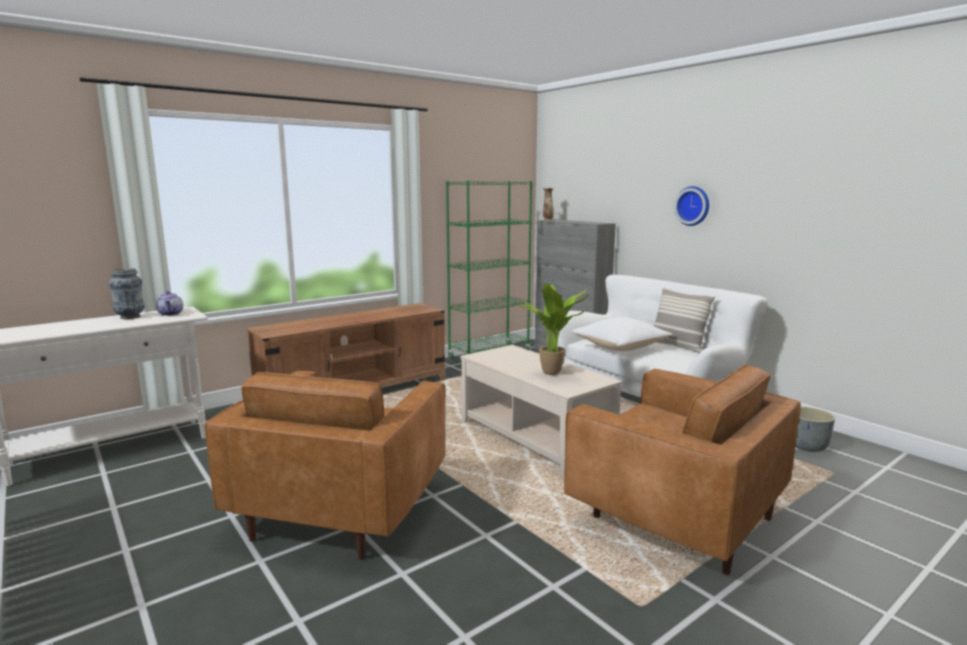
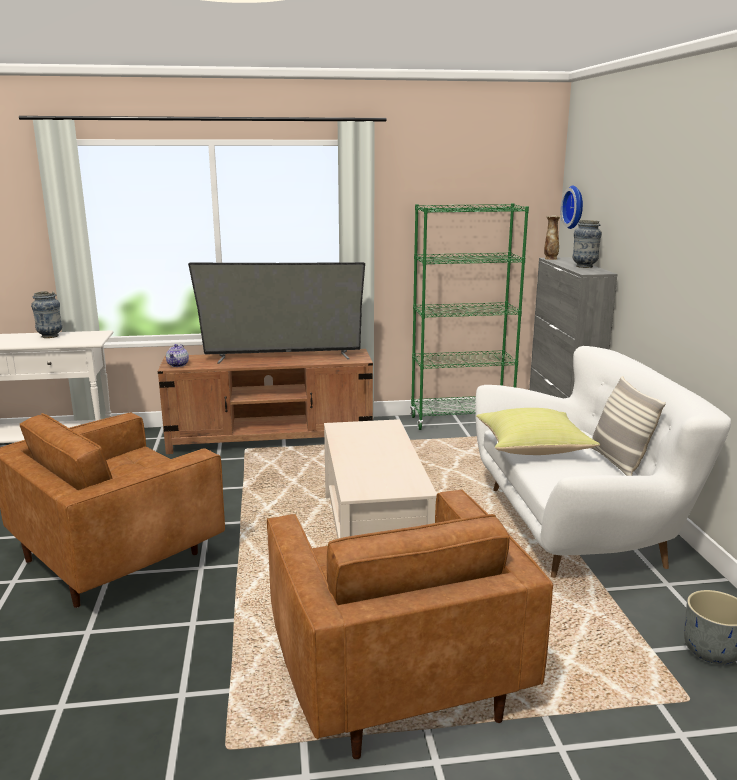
camera: 30 degrees right, 5 degrees up
teapot [156,291,183,316] -> teapot moved to [166,344,189,367]
potted plant [517,283,589,375] -> none
white pillow [571,317,672,351] -> yellow pillow [476,408,600,455]
wall clock [674,186,709,226] -> wall clock moved to [561,186,583,229]
none -> television [188,262,365,364]
none -> vase [572,220,602,268]

